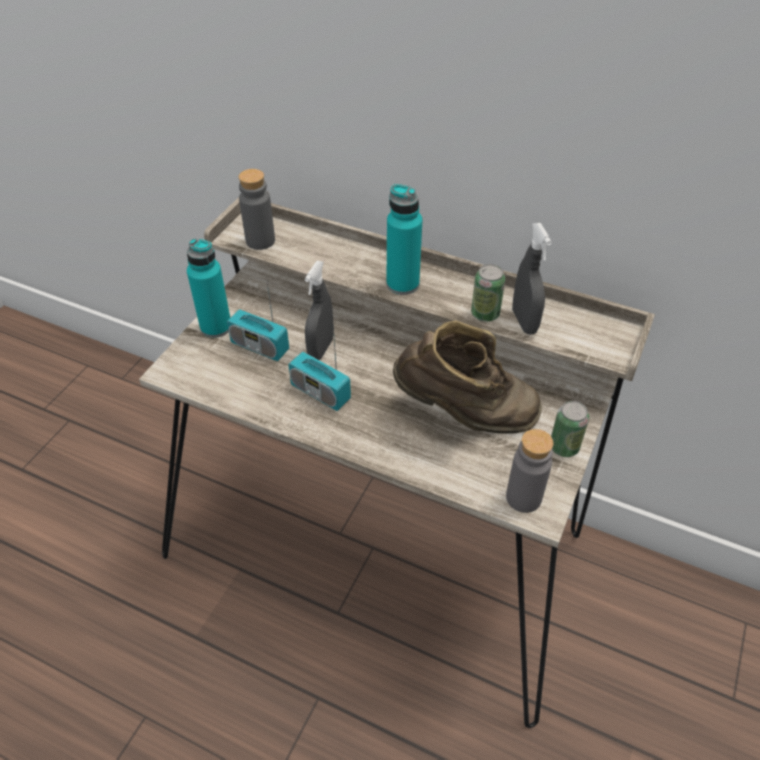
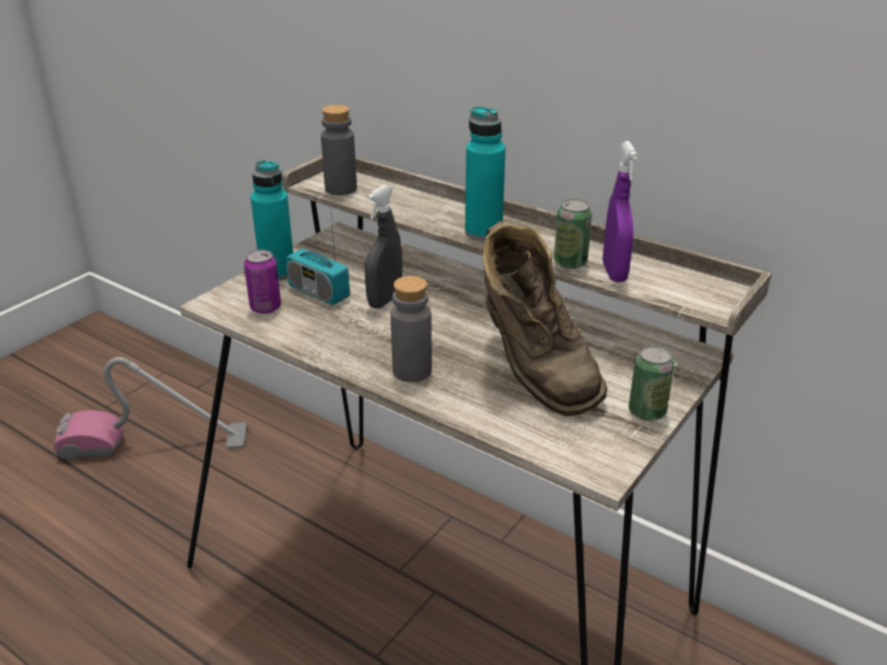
camera: 10 degrees right, 15 degrees down
radio [288,324,351,411] -> none
brown boot [393,320,542,434] -> brown boot turned 45 degrees clockwise [482,221,607,416]
grey bottle [506,429,554,513] -> grey bottle moved to [391,276,432,382]
grey spray bottle [512,223,552,334] -> purple spray bottle [603,141,638,282]
none -> vacuum cleaner [54,357,247,460]
none -> can [244,250,281,314]

